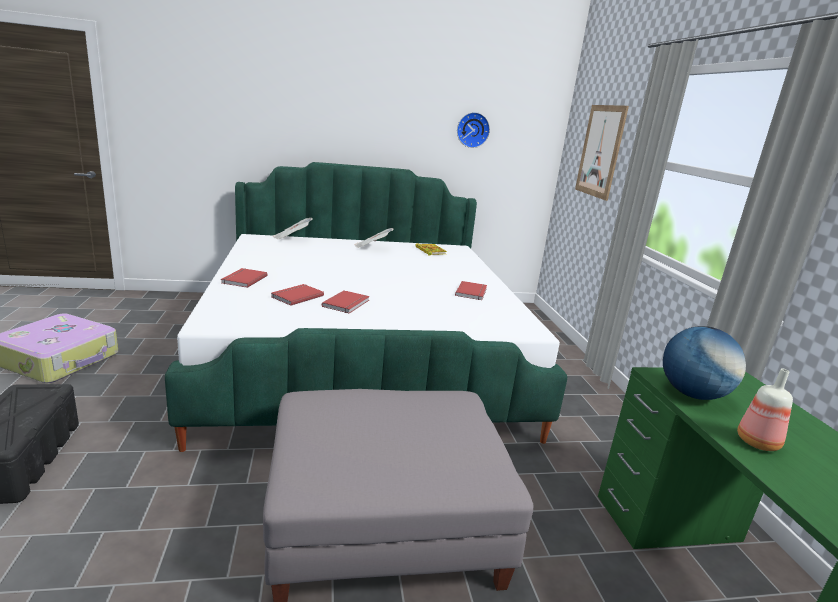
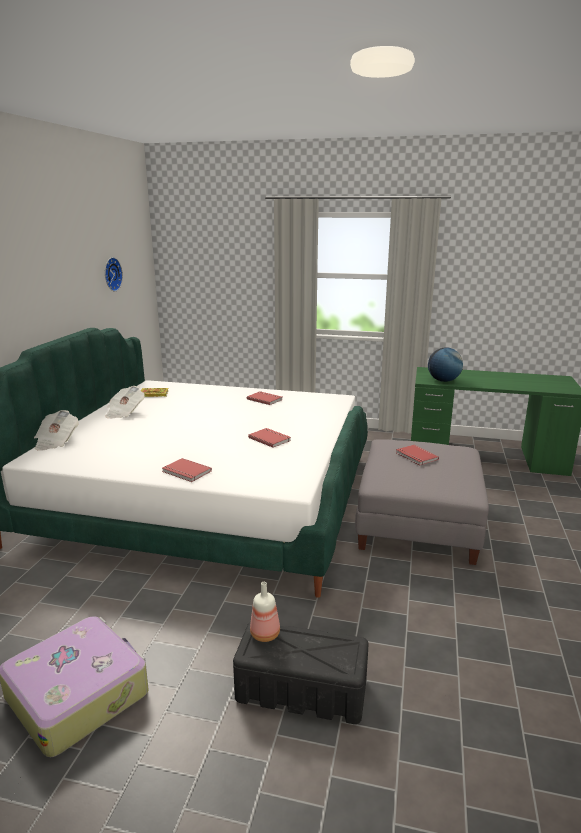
camera: 65 degrees left, 0 degrees up
red book [271,284,324,306] -> red book moved to [396,445,439,465]
picture [575,105,629,201] -> none
bottle [737,368,793,451] -> bottle moved to [250,582,280,642]

